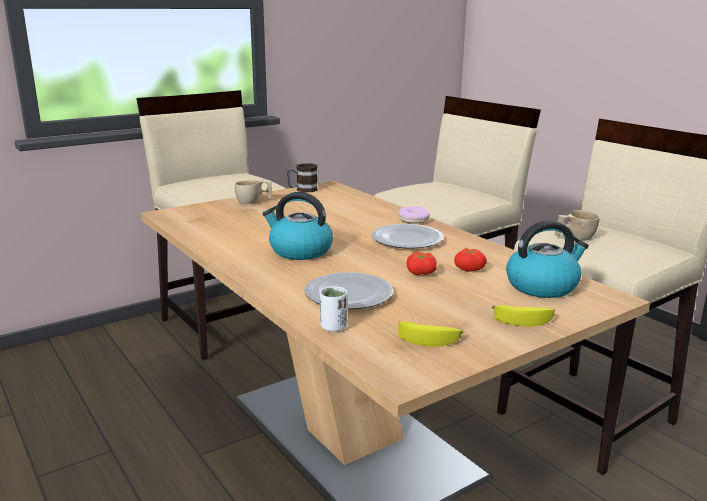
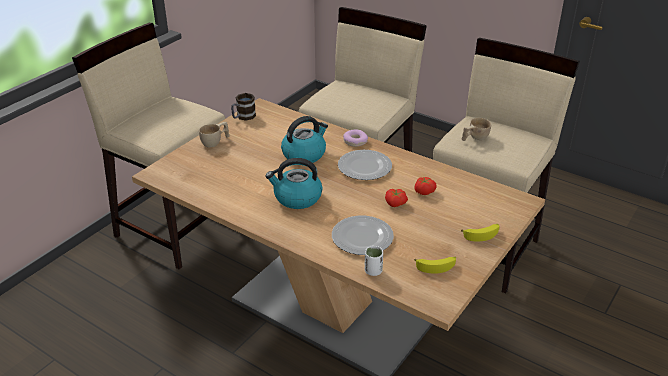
camera: 20 degrees left, 15 degrees up
kettle [506,220,589,298] -> kettle moved to [281,116,328,163]

